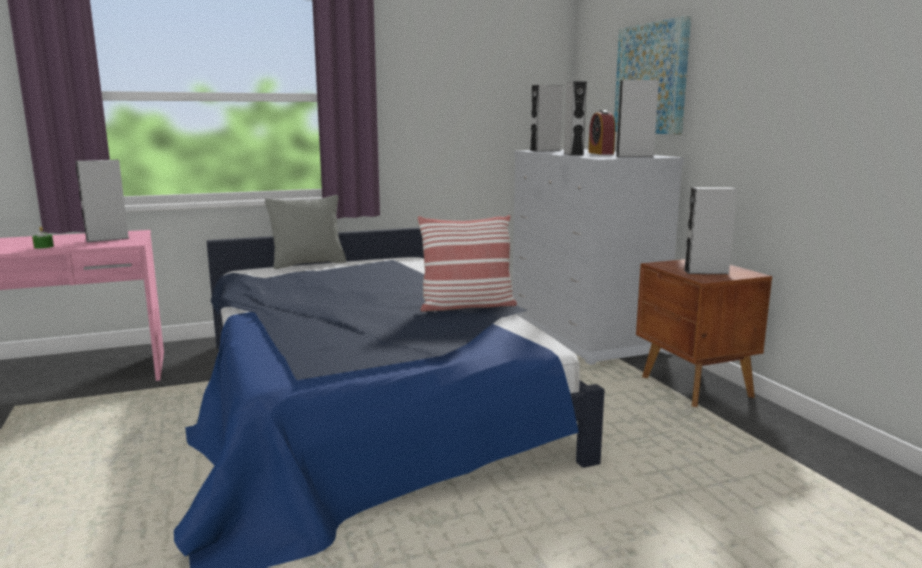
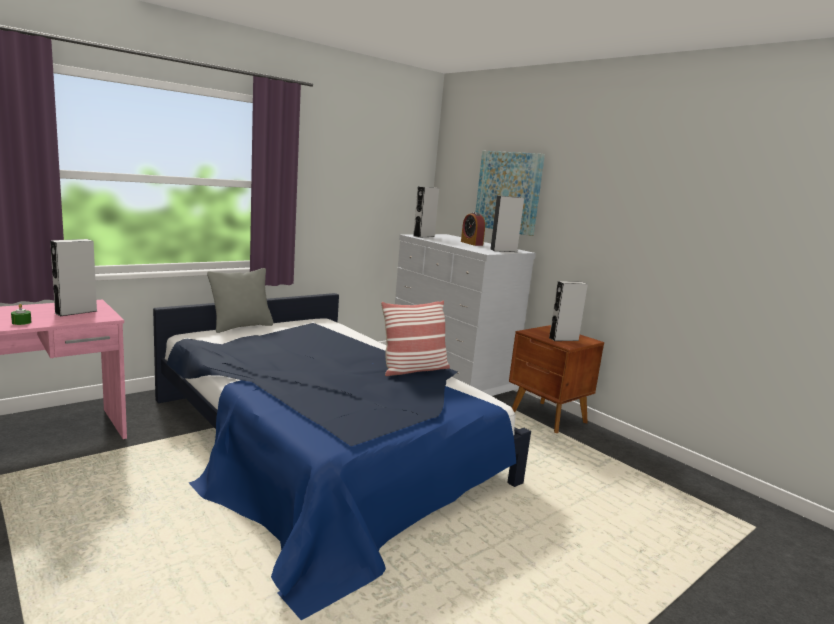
camera: 20 degrees left, 0 degrees up
grey speaker [563,82,587,155] -> none

